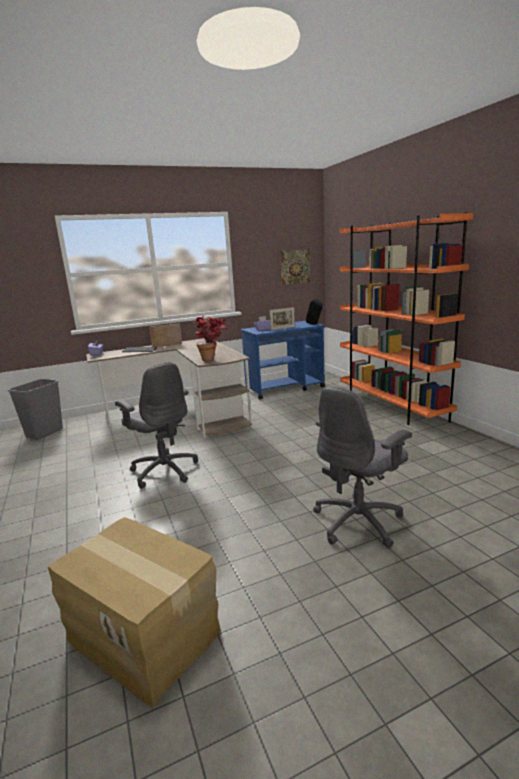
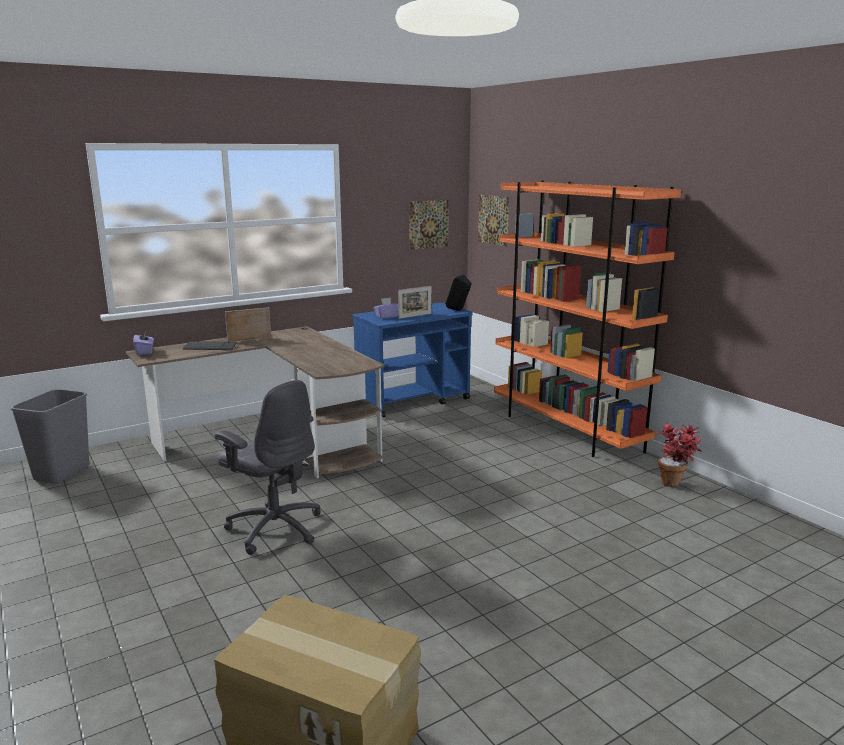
camera: 10 degrees left, 0 degrees up
potted plant [193,316,228,361] -> potted plant moved to [656,423,702,487]
grey office chair [313,386,412,548] -> none
none -> picture [478,195,509,247]

